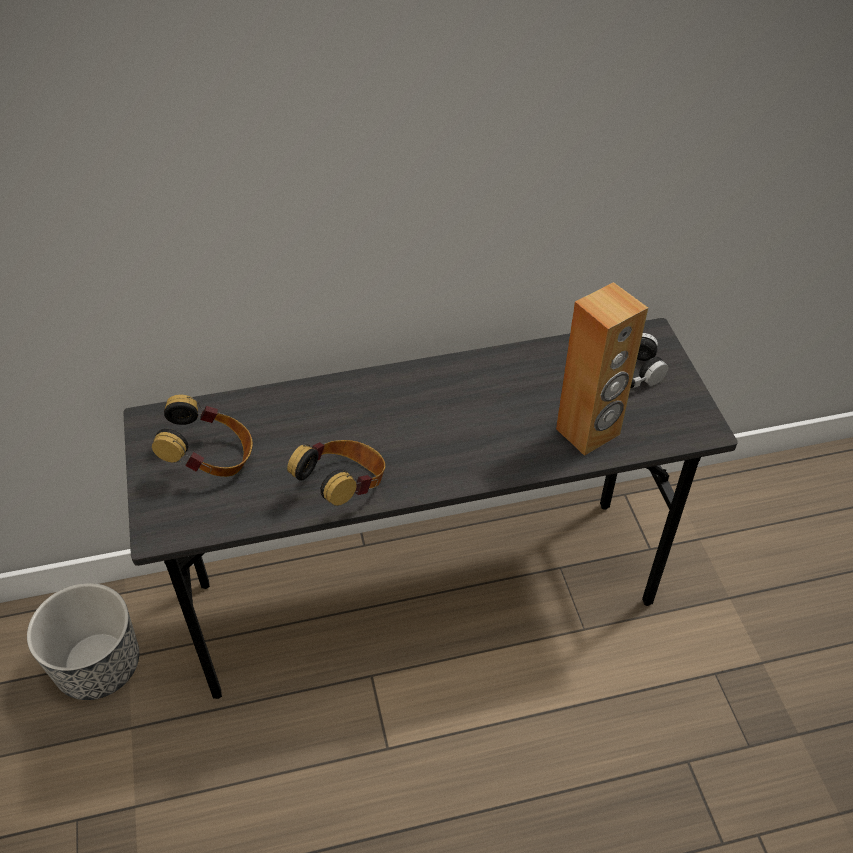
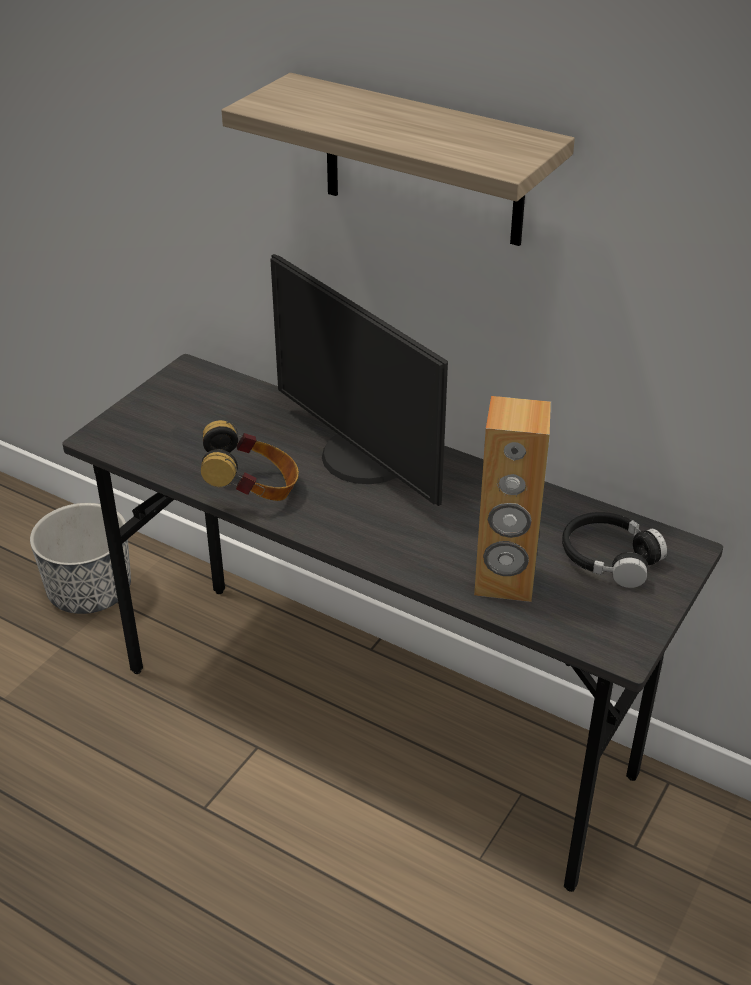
camera: 45 degrees right, 10 degrees down
headphones [152,395,253,477] -> none
none -> shelf [221,73,575,246]
none -> monitor [270,254,448,506]

